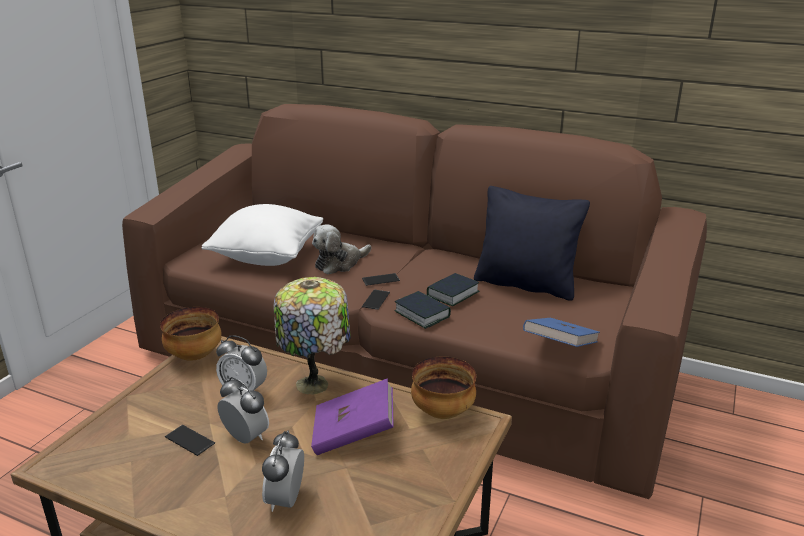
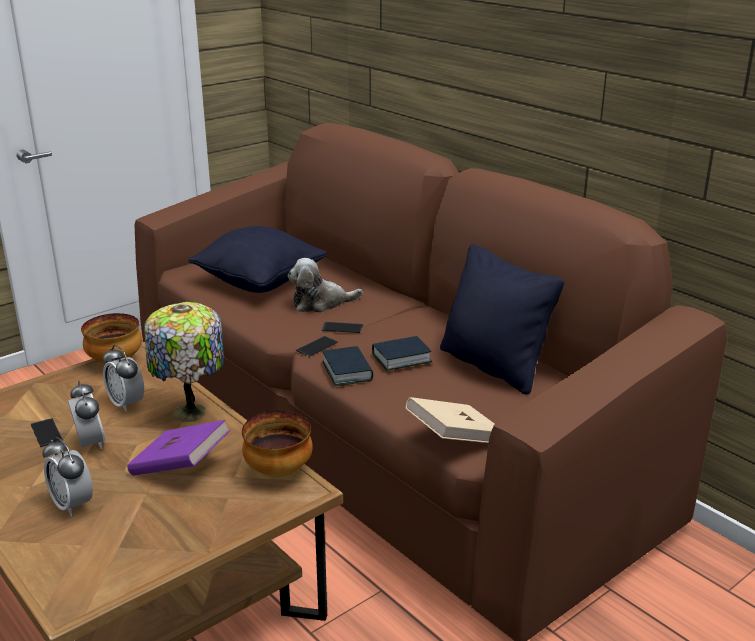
camera: 25 degrees right, 0 degrees up
white pillow [201,204,323,266] -> black pillow [188,226,327,293]
alarm clock [262,430,304,512] -> alarm clock turned 75 degrees counterclockwise [42,437,93,516]
blue book [523,318,600,347] -> beige book [406,397,495,443]

